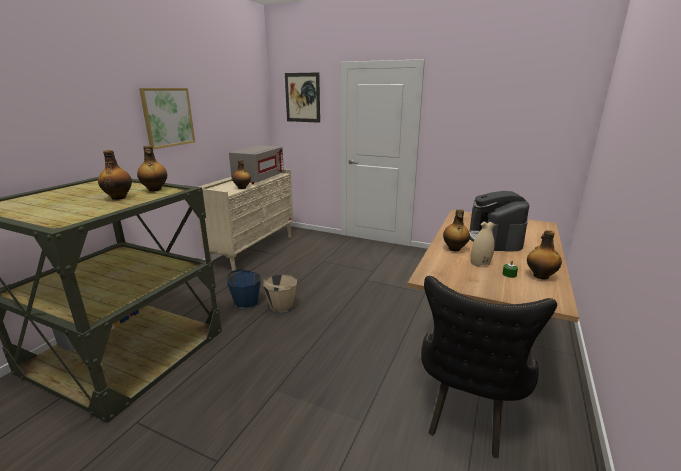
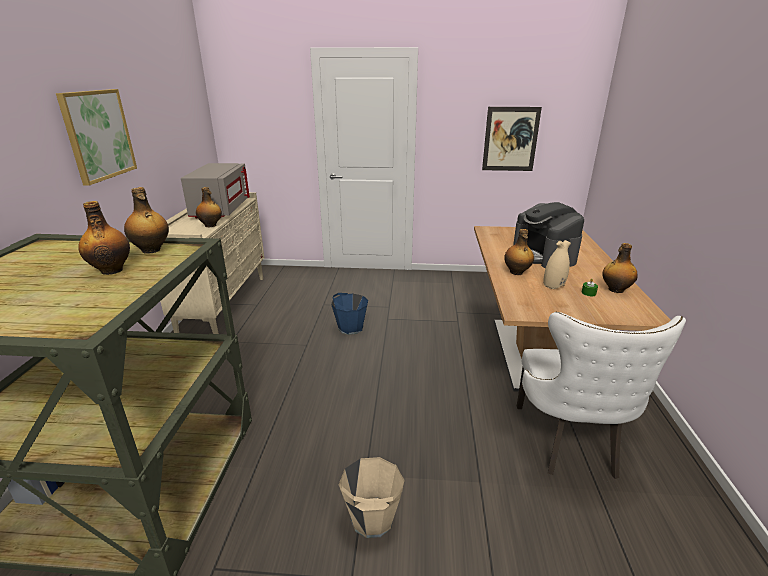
camera: 20 degrees left, 5 degrees up
blue bucket [227,269,261,309] -> blue bucket moved to [331,293,368,335]
beige bucket [263,275,297,313] -> beige bucket moved to [339,457,405,538]
picture [285,72,320,123] -> picture moved to [482,107,542,171]
black chair [421,275,557,458] -> white chair [517,312,686,479]

